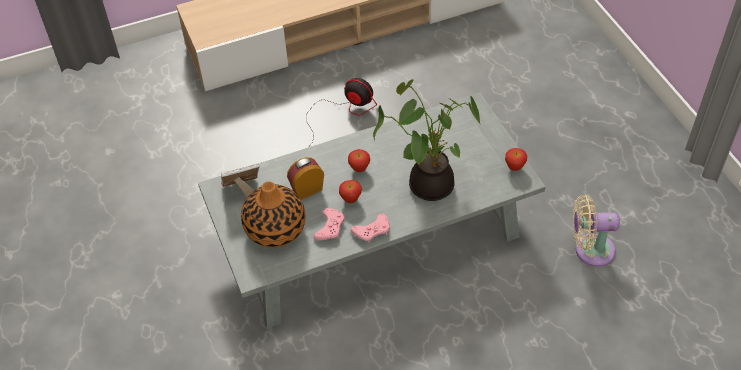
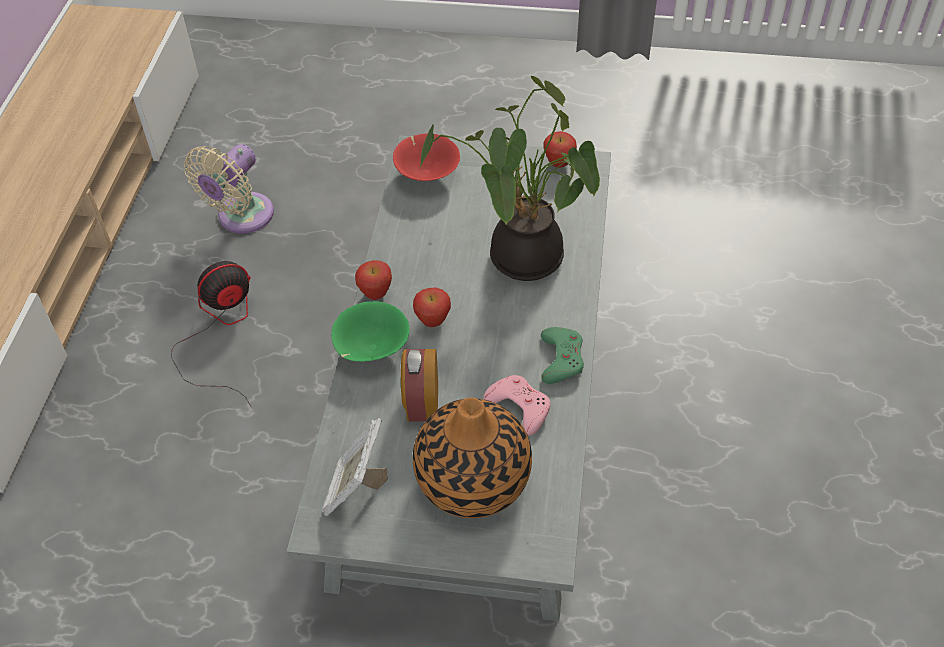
camera: 60 degrees left, 0 degrees up
apple [339,180,362,203] -> apple moved to [355,260,392,300]
pink game controller [351,214,390,243] -> green game controller [541,327,584,384]
beige fan [573,195,620,267] -> beige fan moved to [184,144,274,233]
none -> green bowl [331,301,410,362]
none -> red bowl [393,133,460,181]

